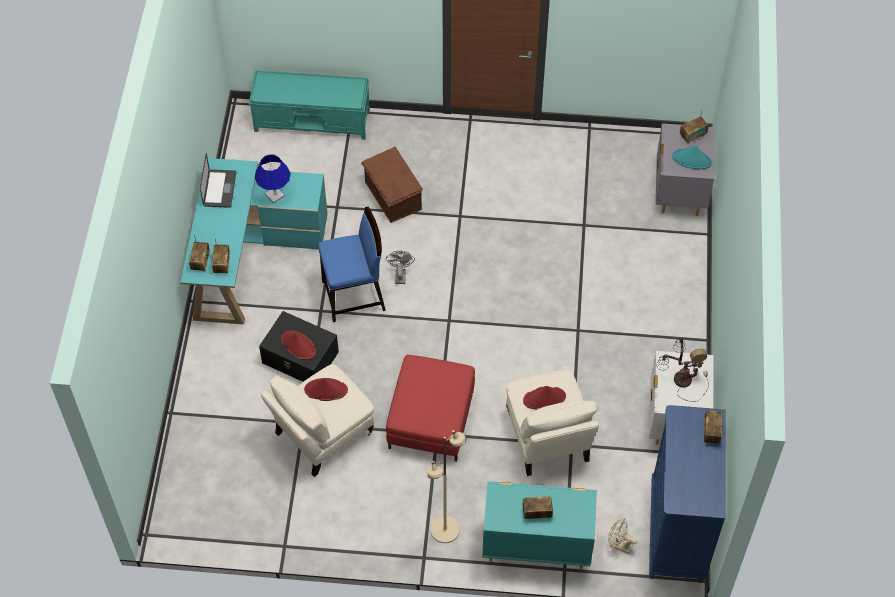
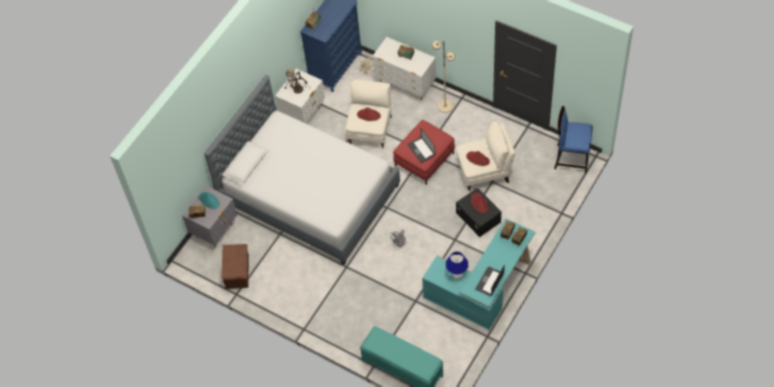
camera: 150 degrees left, 0 degrees up
blue chair [318,207,386,322] -> blue chair moved to [554,106,593,173]
brown storage box [361,147,423,223] -> brown storage box moved to [222,244,249,289]
turquoise dresser [482,481,597,569] -> white dresser [373,37,436,100]
none -> bed [204,75,400,265]
none -> laptop [408,128,435,163]

